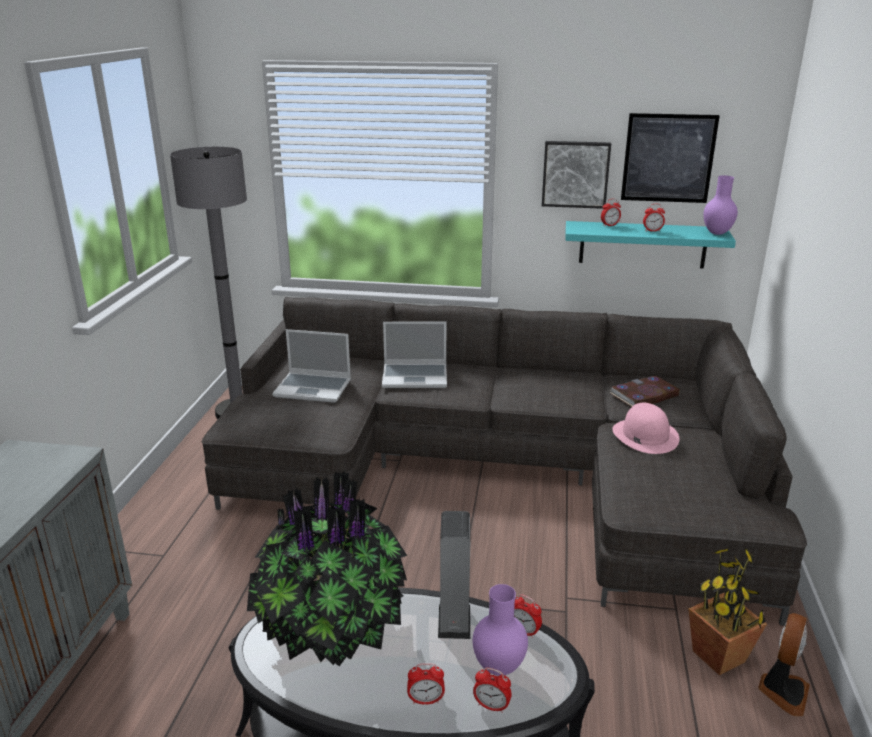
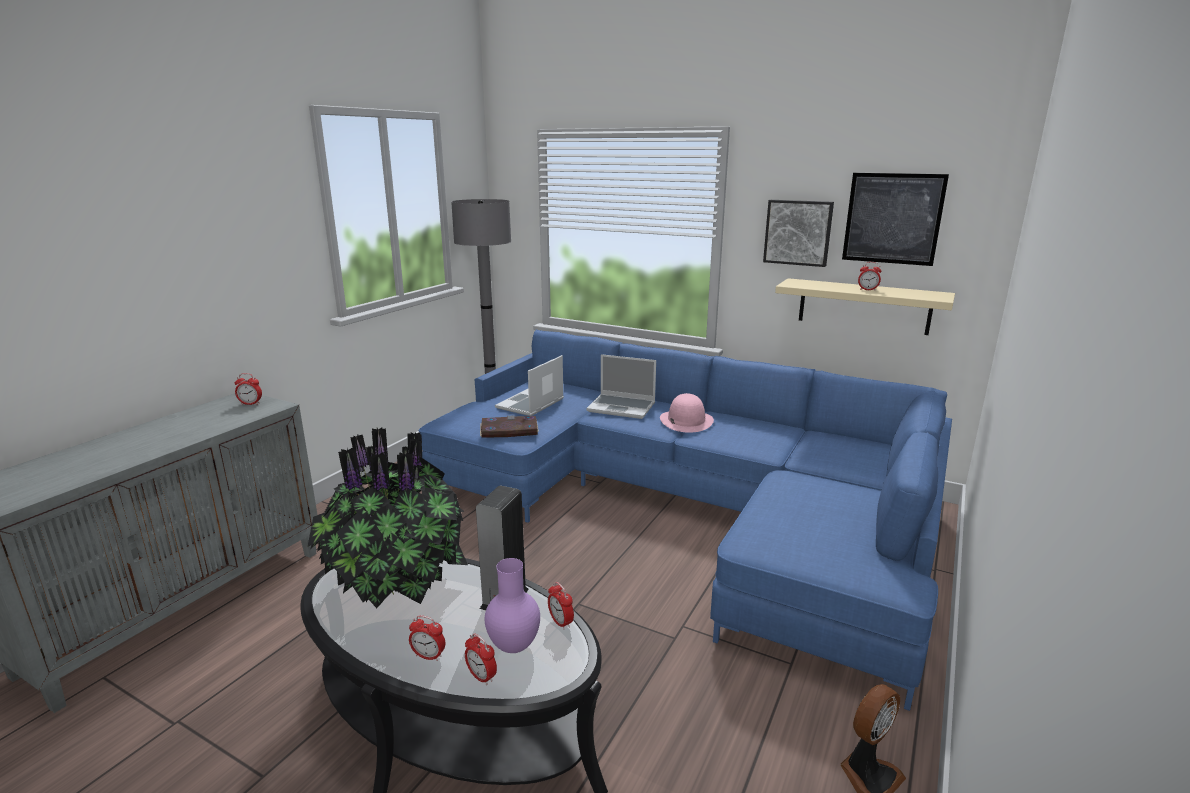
camera: 20 degrees right, 5 degrees down
grey sofa [202,297,807,626] -> blue sofa [419,330,952,711]
laptop [272,329,351,403] -> laptop turned 90 degrees clockwise [495,355,564,416]
turquoise shelf [565,221,736,269] -> beige shelf [775,278,955,335]
alarm clock [601,199,621,226] -> alarm clock moved to [235,373,262,405]
book [610,376,680,407] -> book moved to [480,416,539,438]
pink hat [612,403,679,454] -> pink hat moved to [660,393,714,433]
potted plant [688,547,767,675] -> none
purple vase [703,176,738,235] -> none

